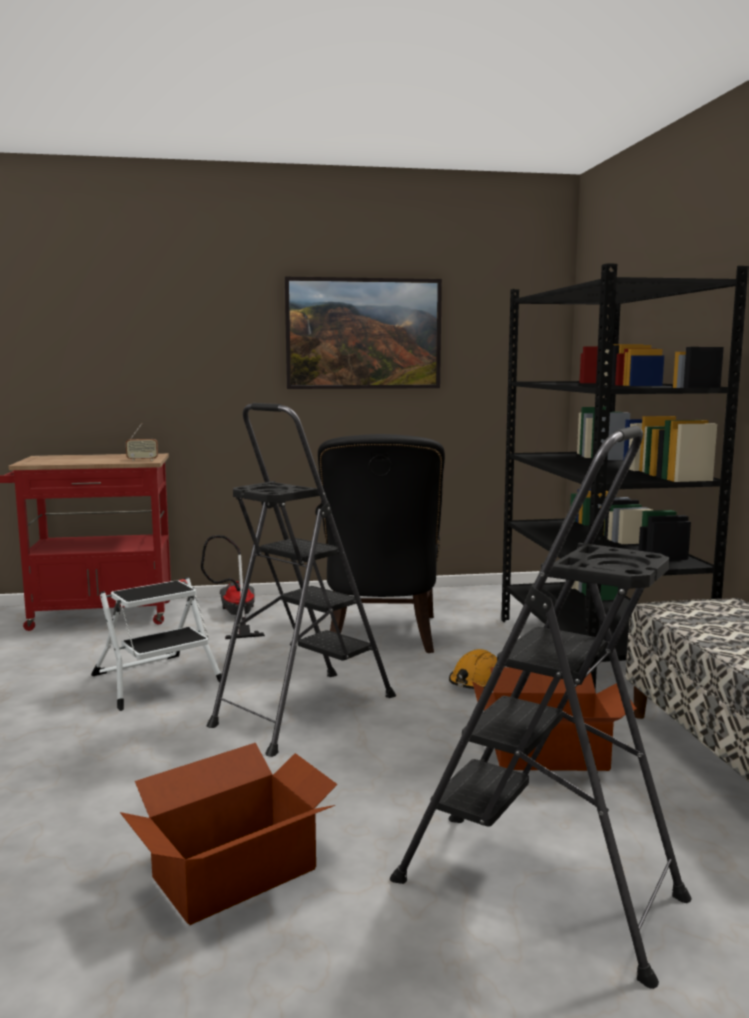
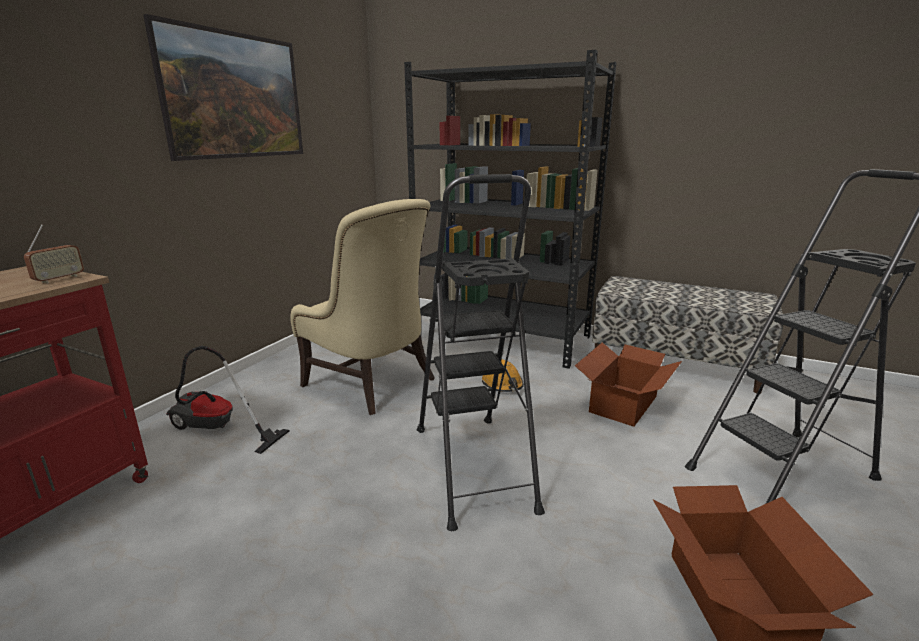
camera: 55 degrees left, 10 degrees up
step ladder [91,577,222,711] -> none
black chair [318,434,445,653] -> beige chair [290,199,435,415]

